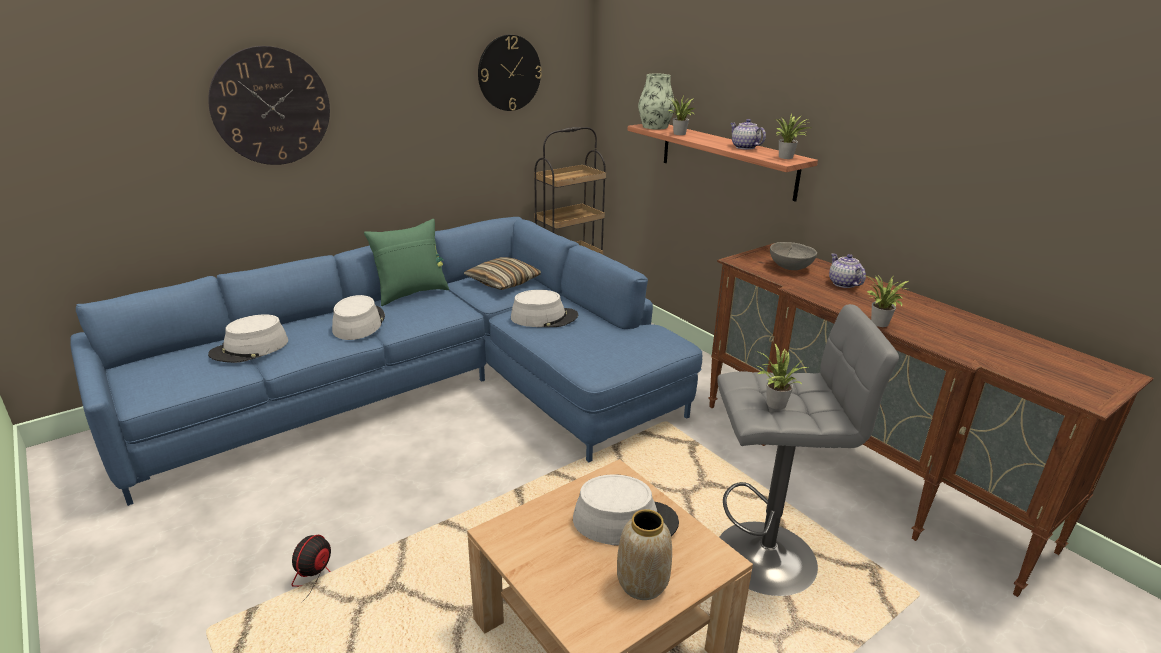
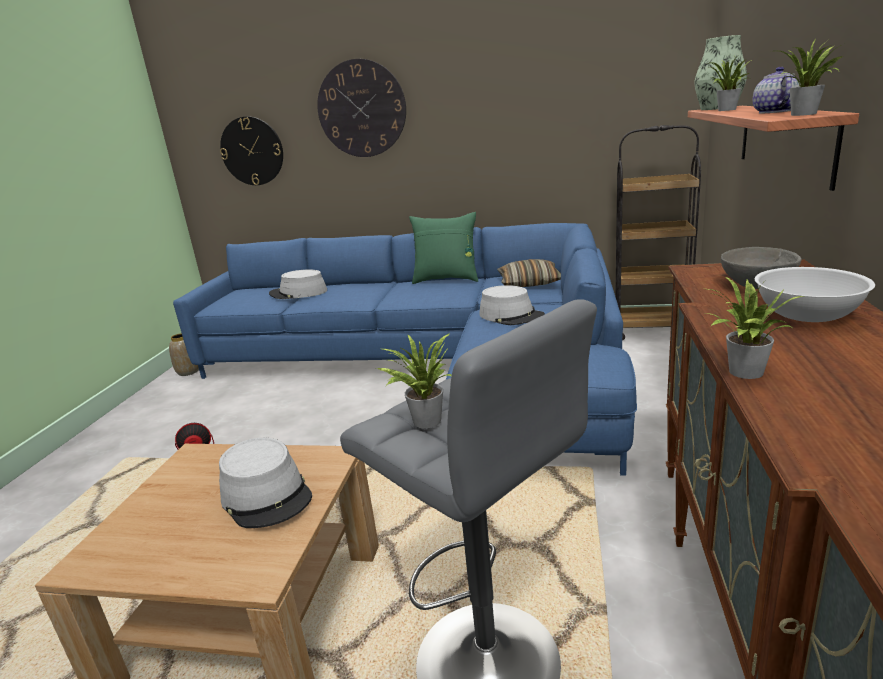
camera: 50 degrees right, 5 degrees down
grey hat [332,295,385,340] -> none
wall clock [478,35,542,111] -> wall clock moved to [220,116,283,185]
vase [617,509,672,600] -> vase moved to [169,333,199,376]
teapot [829,254,866,288] -> white bowl [755,267,875,322]

